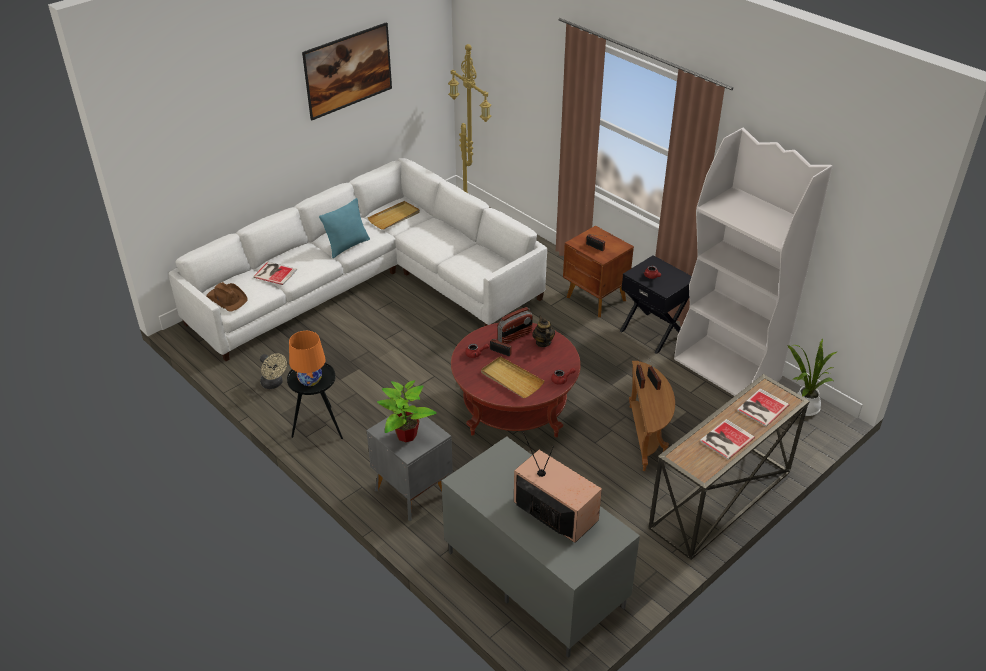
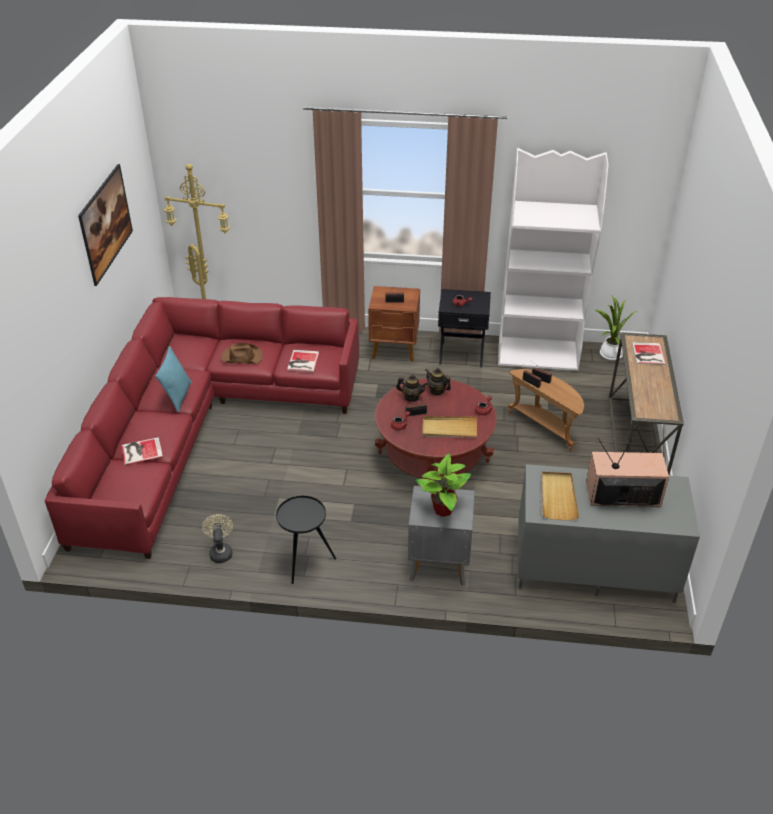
camera: 40 degrees left, 0 degrees up
white sofa [168,158,547,361] -> red sofa [45,297,359,559]
brown hat [206,282,248,311] -> brown hat moved to [221,343,263,364]
beige fan [260,354,287,389] -> beige fan turned 105 degrees counterclockwise [202,514,233,563]
orange table lamp [289,331,326,386] -> none
beige tray [368,201,420,230] -> beige tray moved to [542,472,579,520]
radio [497,307,533,344] -> teapot [396,374,427,402]
book [700,419,755,460] -> book moved to [287,350,319,372]

